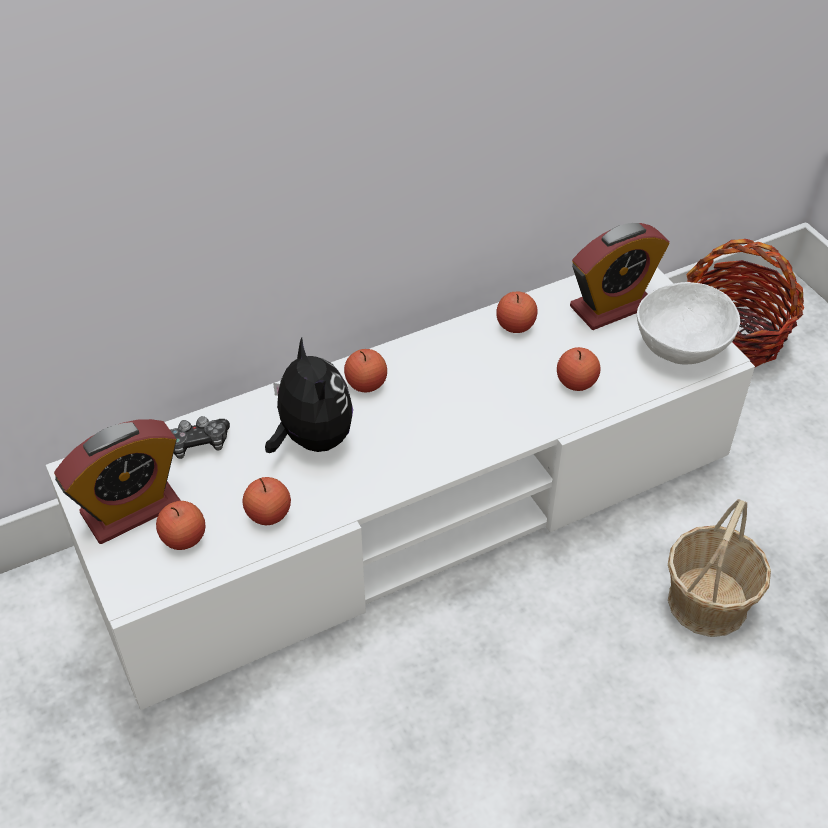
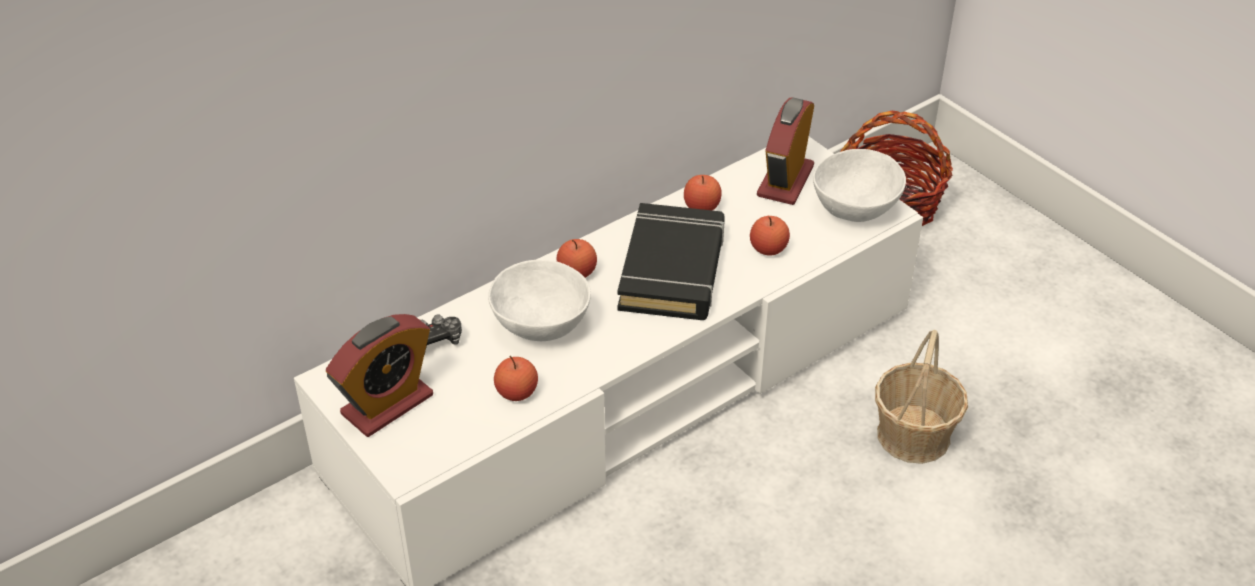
camera: 10 degrees left, 5 degrees down
apple [156,501,206,550] -> none
plush toy [265,337,353,453] -> white bowl [488,260,591,341]
alarm clock [570,223,670,330] -> alarm clock turned 150 degrees clockwise [757,97,814,205]
none -> black book [617,203,725,320]

